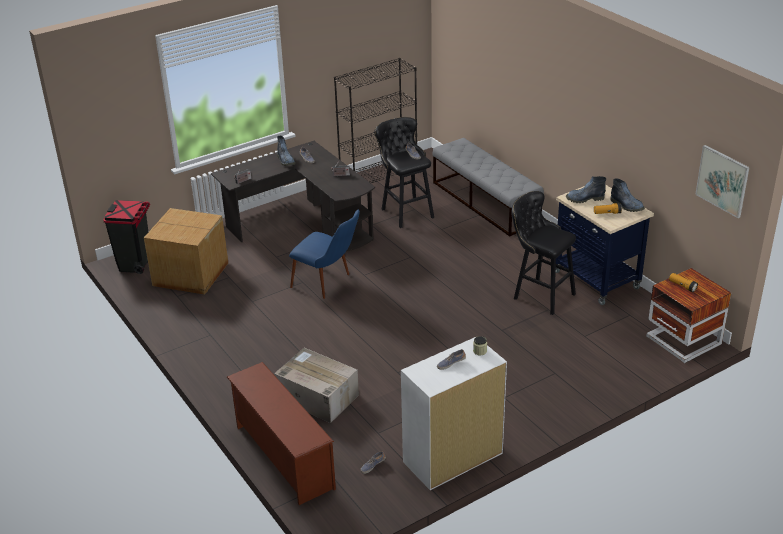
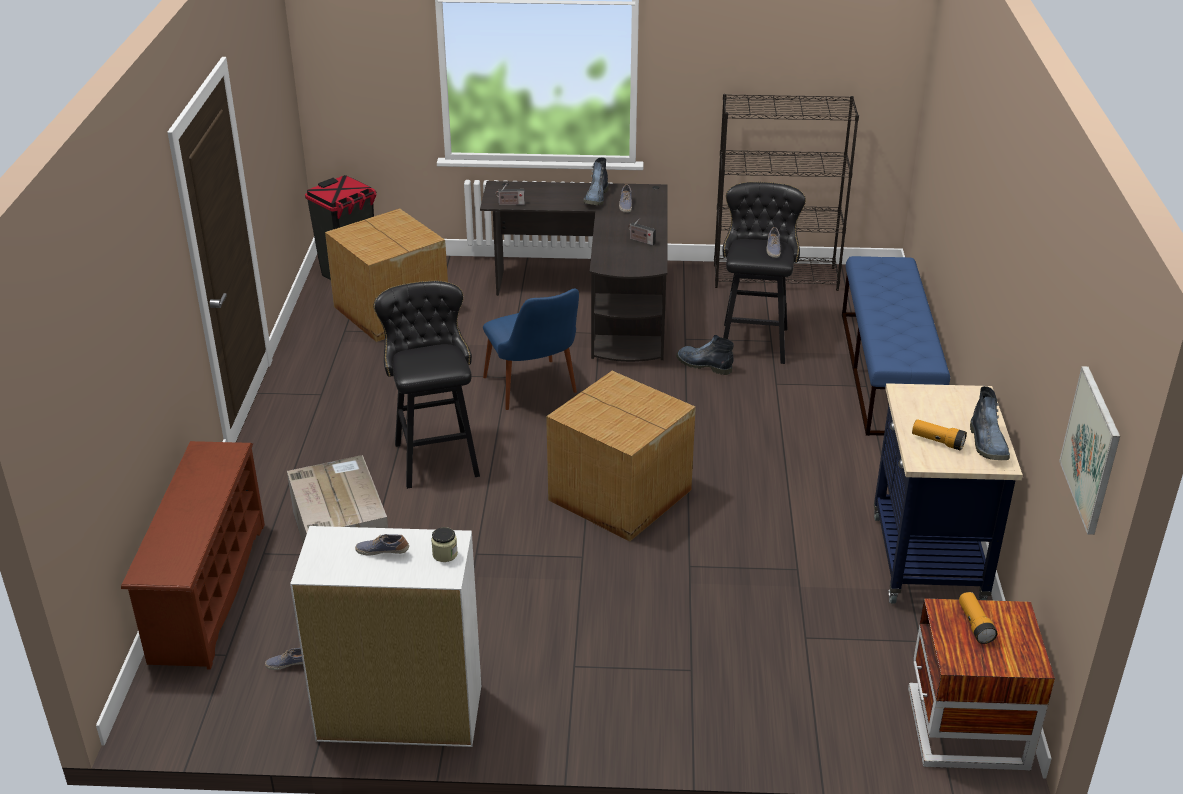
camera: 35 degrees right, 0 degrees up
grey bench [432,138,544,237] -> blue bench [842,256,950,436]
black stool [512,191,576,315] -> black stool moved to [373,281,480,489]
boot [566,176,606,203] -> boot moved to [676,335,734,375]
none -> cardboard box [546,371,696,541]

